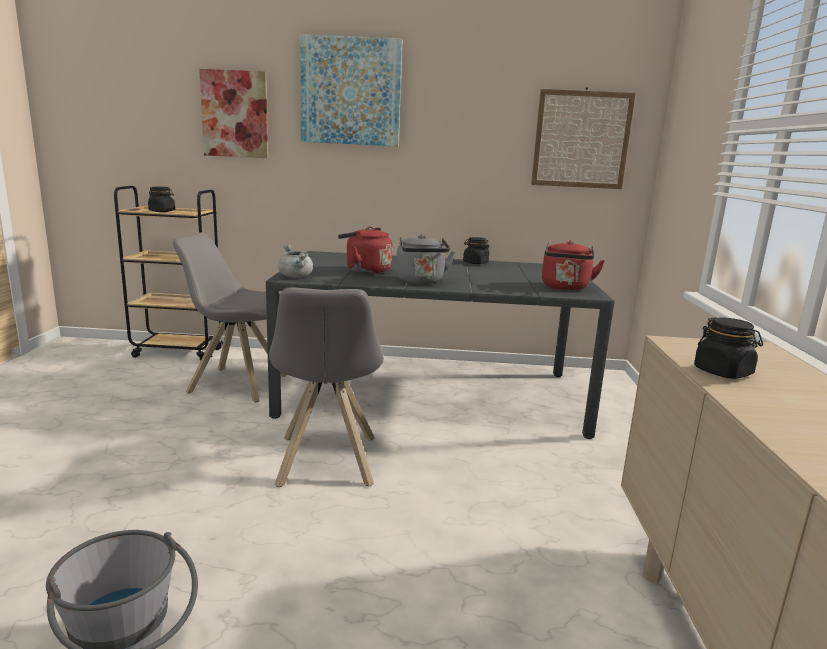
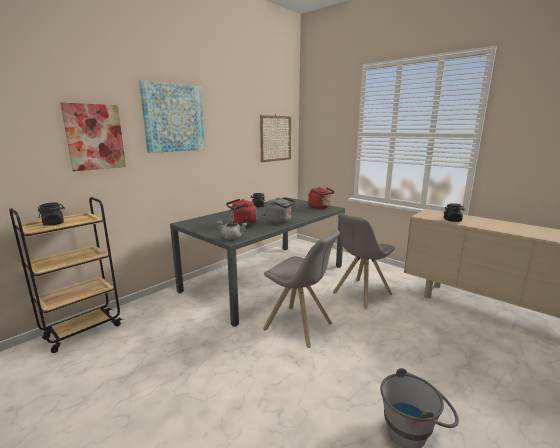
camera: 50 degrees left, 0 degrees up
grey chair [173,232,287,402] -> grey chair moved to [333,213,395,308]

